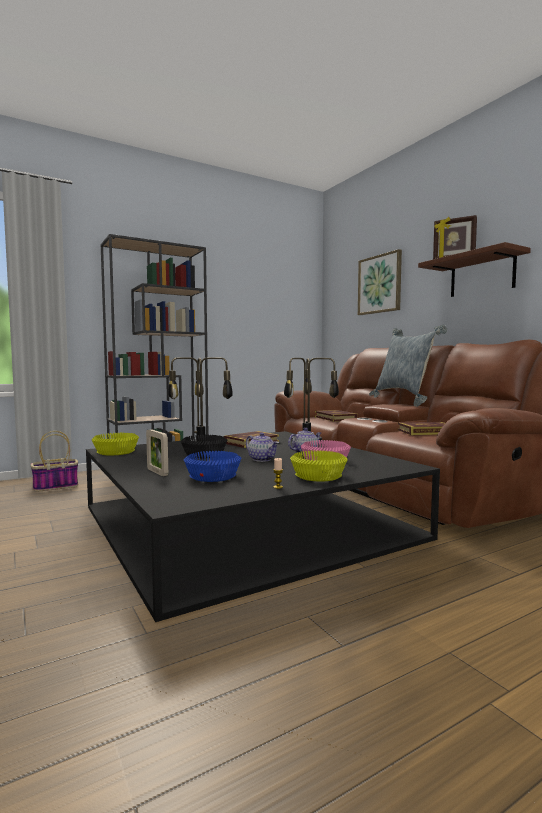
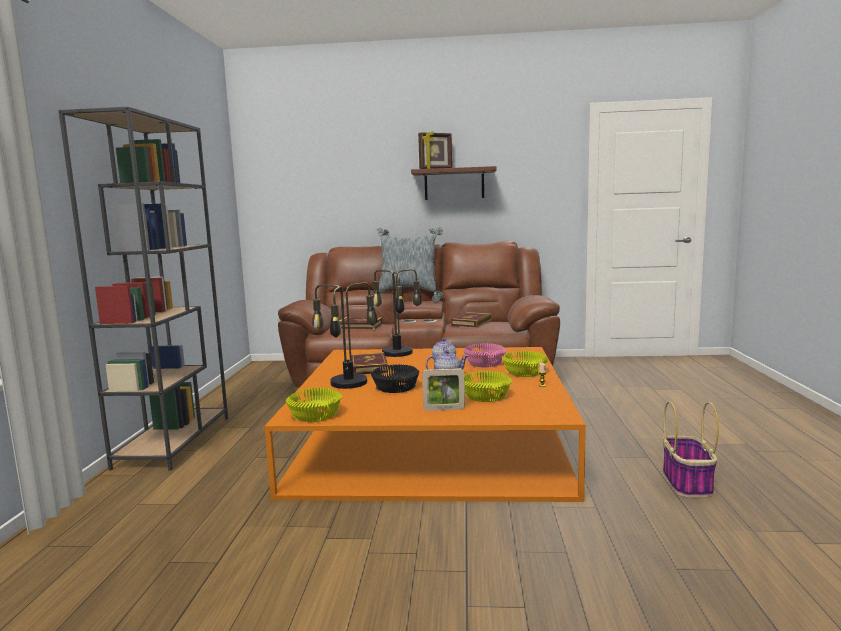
camera: 55 degrees left, 5 degrees up
basket [30,431,78,491] -> basket moved to [663,401,719,497]
black coffee table [86,431,440,622] -> orange coffee table [265,347,586,502]
blue bowl [184,451,241,482] -> yellow bowl [465,371,512,402]
picture [358,249,402,315] -> none

